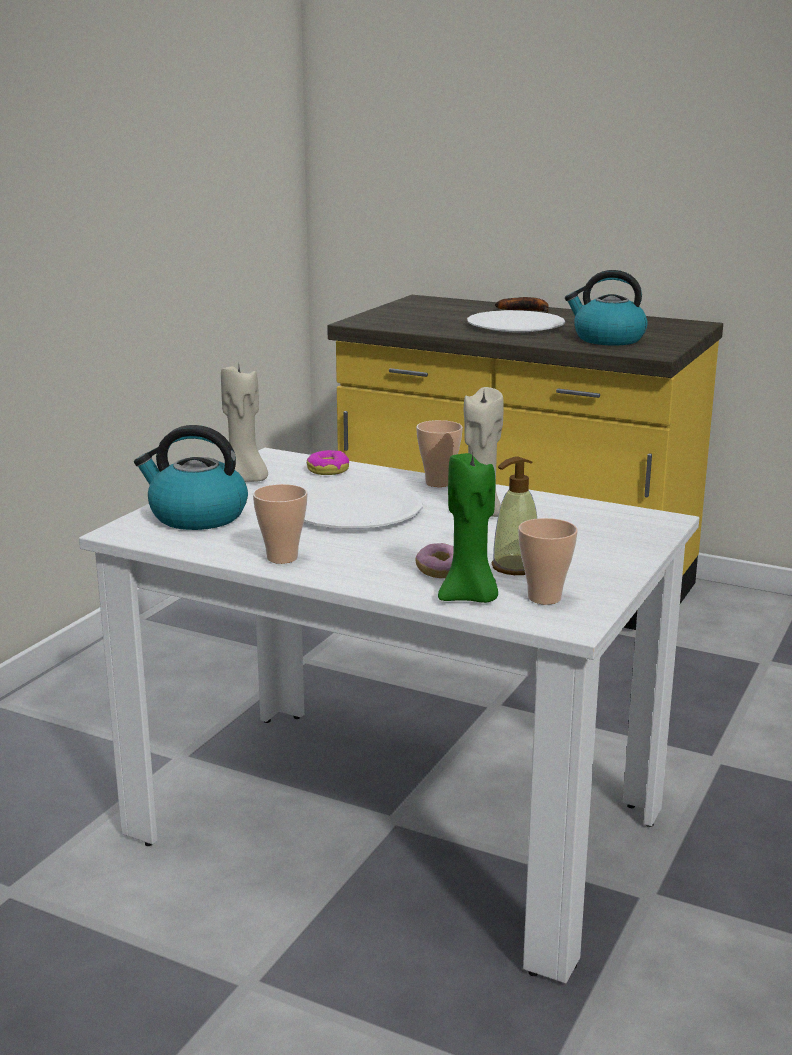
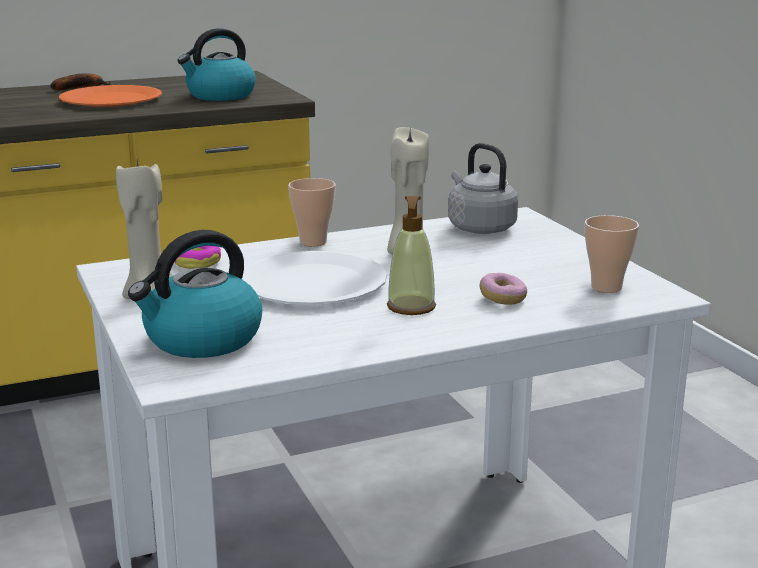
camera: 50 degrees left, 0 degrees up
cup [253,484,308,564] -> none
green candle [438,453,498,603] -> none
white plate [467,310,565,332] -> orange plate [59,85,162,107]
soap dispenser [491,457,537,575] -> soap dispenser moved to [387,196,436,315]
none -> grey kettle [448,143,518,234]

